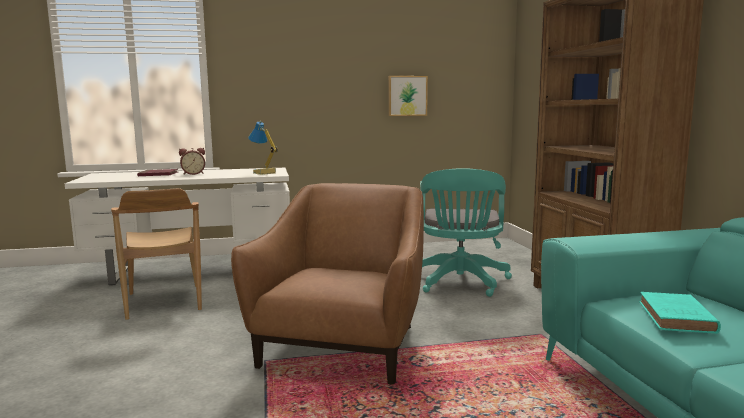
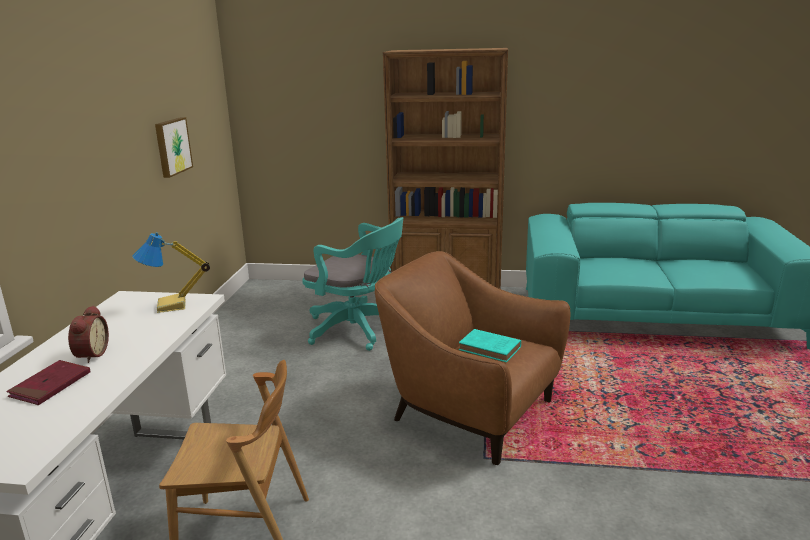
camera: 70 degrees left, 10 degrees up
turquoise book [639,292,721,334] -> turquoise book moved to [459,329,521,362]

